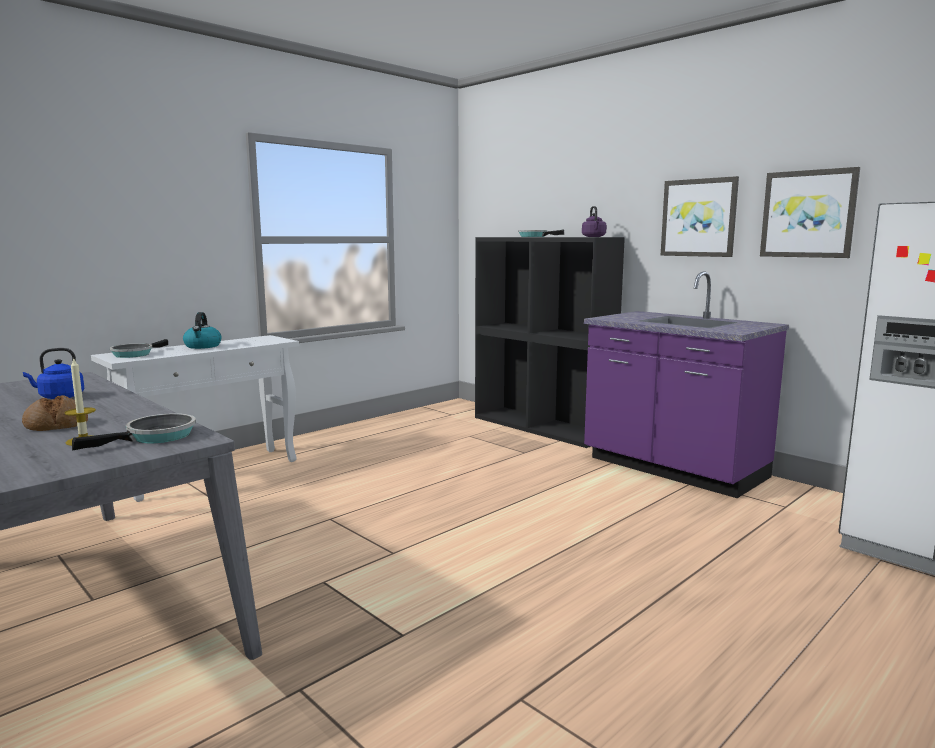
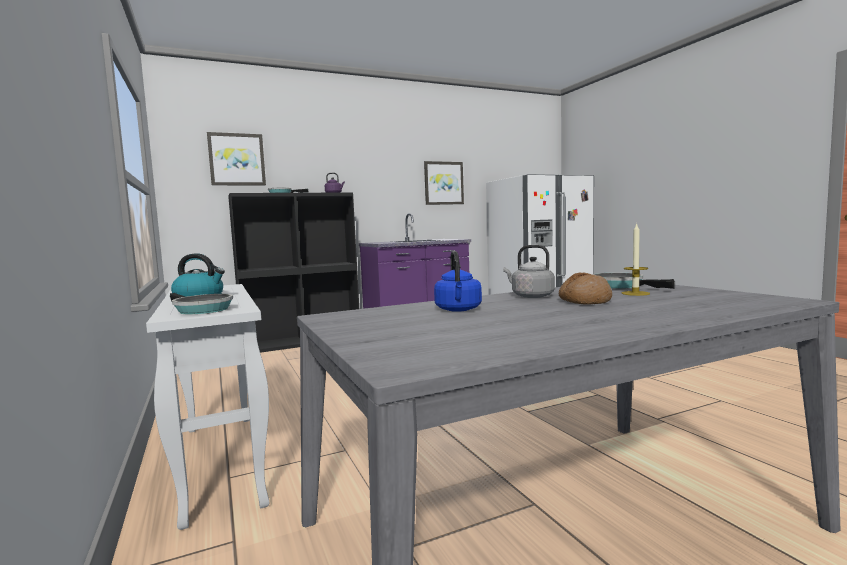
camera: 70 degrees left, 5 degrees down
picture [661,176,739,257] -> picture moved to [207,132,266,185]
none -> grey kettle [503,245,555,298]

